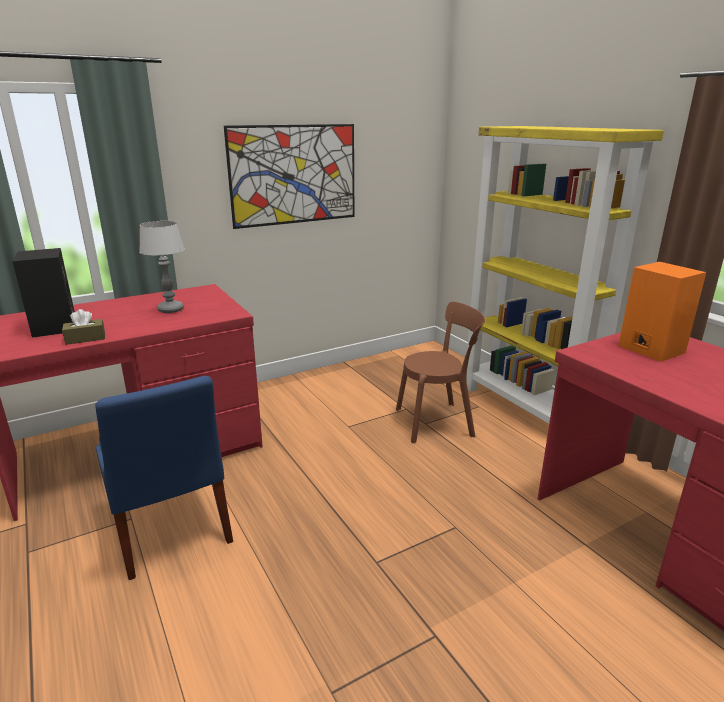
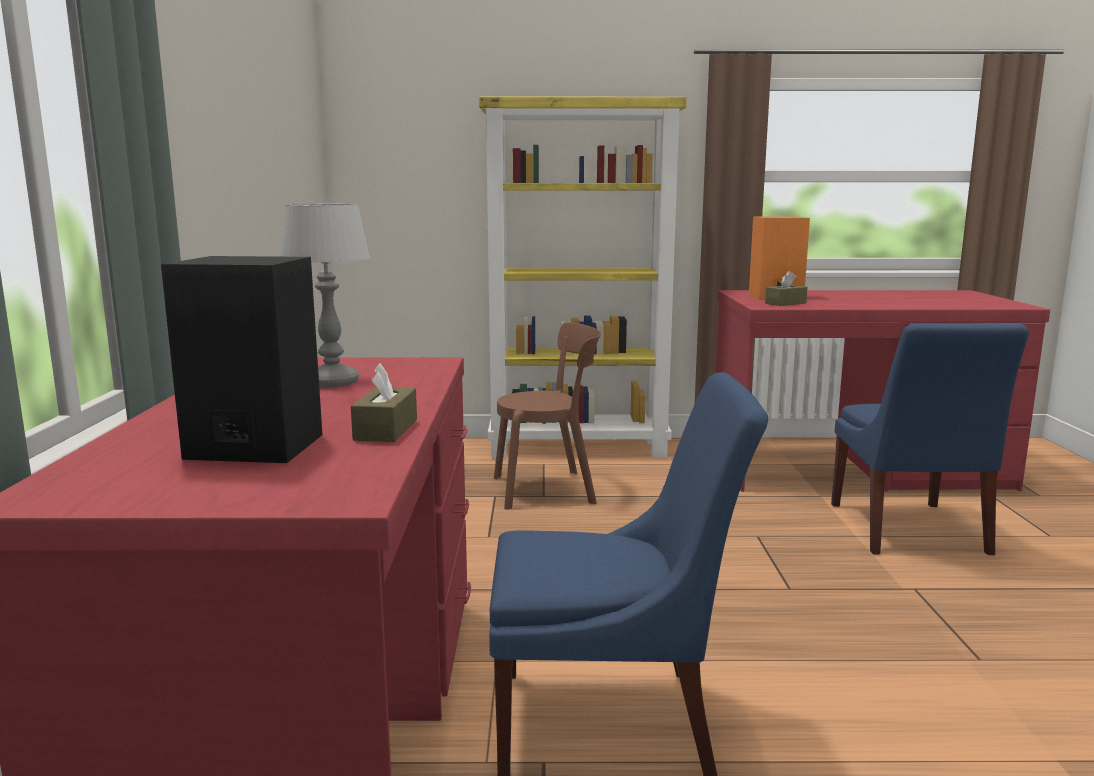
camera: 60 degrees left, 10 degrees down
picture [224,124,354,229] -> none
brown chair [396,301,485,443] -> brown chair turned 60 degrees clockwise [494,322,602,510]
none -> brown tissue box [765,271,807,306]
none -> blue chair [831,323,1029,555]

